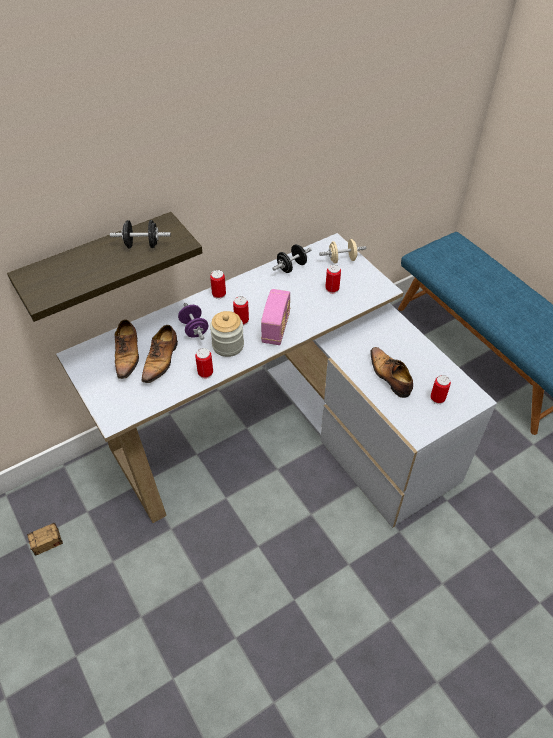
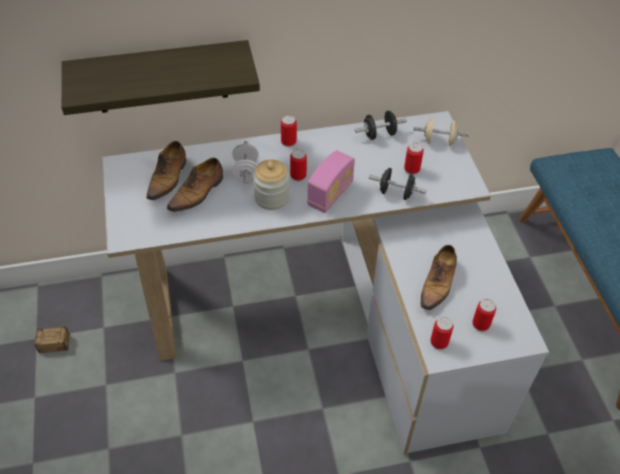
camera: 20 degrees right, 0 degrees up
black dumbbell [110,220,171,248] -> black dumbbell moved to [369,168,427,200]
purple dumbbell [178,303,208,340] -> white dumbbell [232,141,259,184]
can [195,348,213,379] -> can moved to [430,317,454,350]
shoe [370,347,413,398] -> shoe turned 150 degrees counterclockwise [421,245,457,310]

